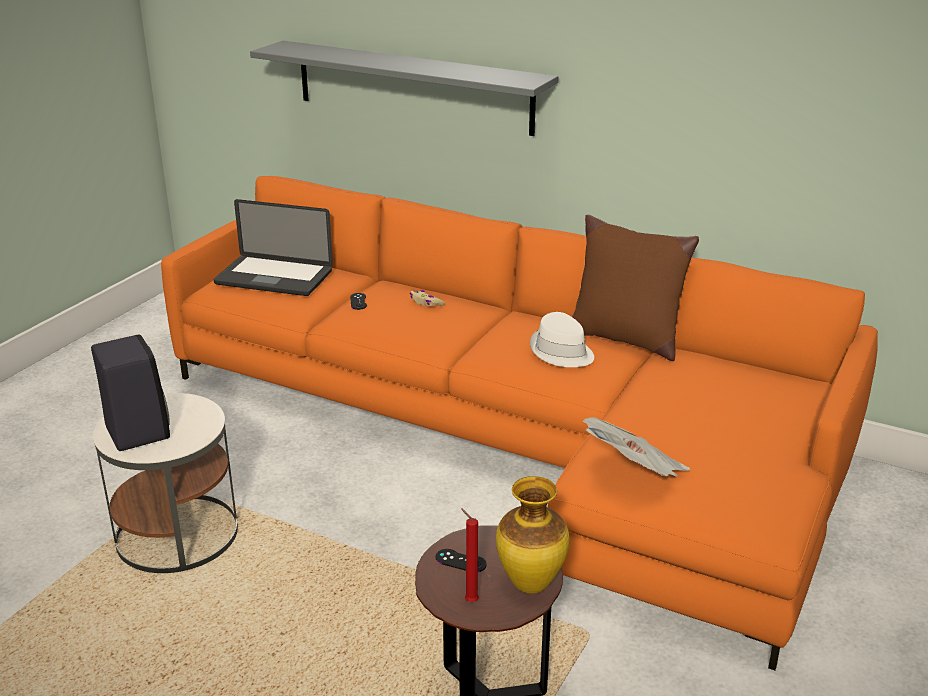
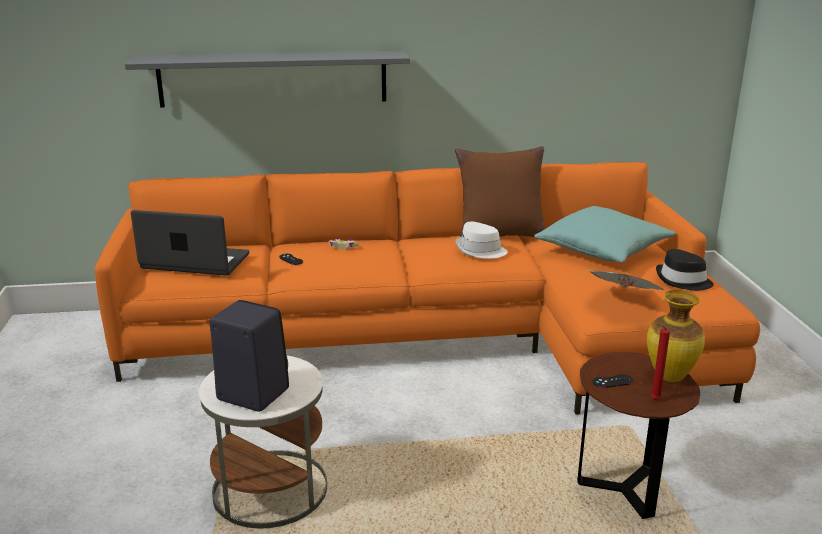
camera: 35 degrees left, 5 degrees down
laptop [213,199,333,296] -> laptop turned 150 degrees counterclockwise [131,210,249,276]
none -> turquoise pillow [534,206,676,263]
none -> black hat [656,249,714,291]

